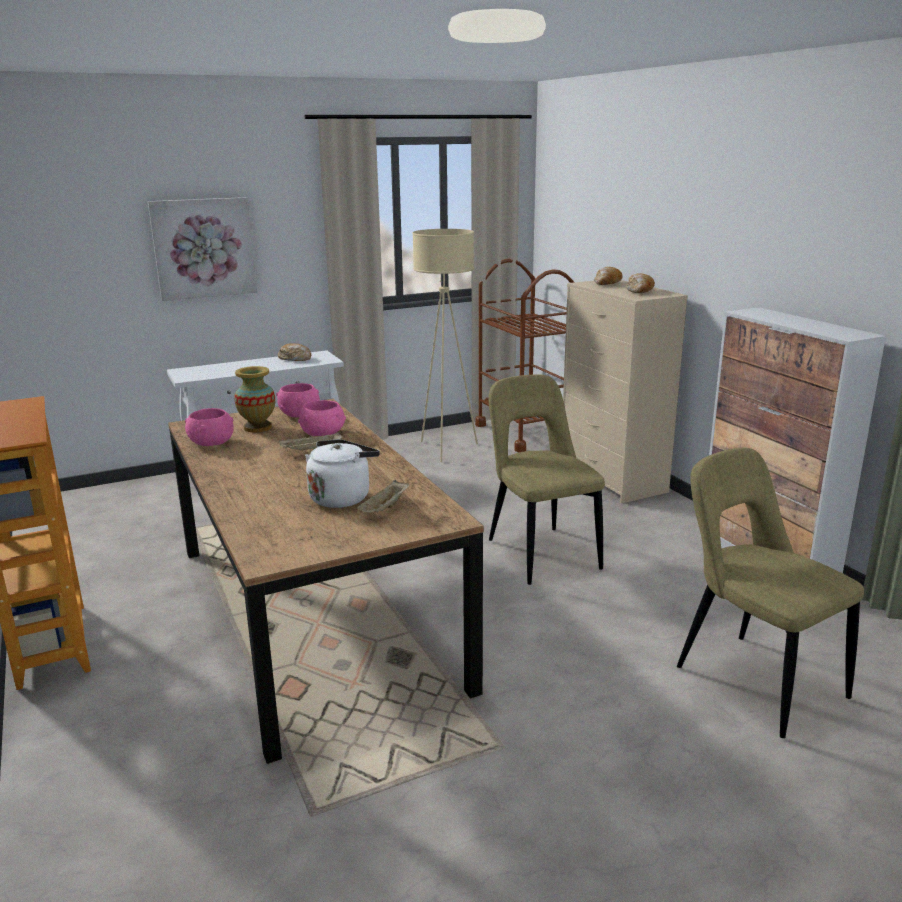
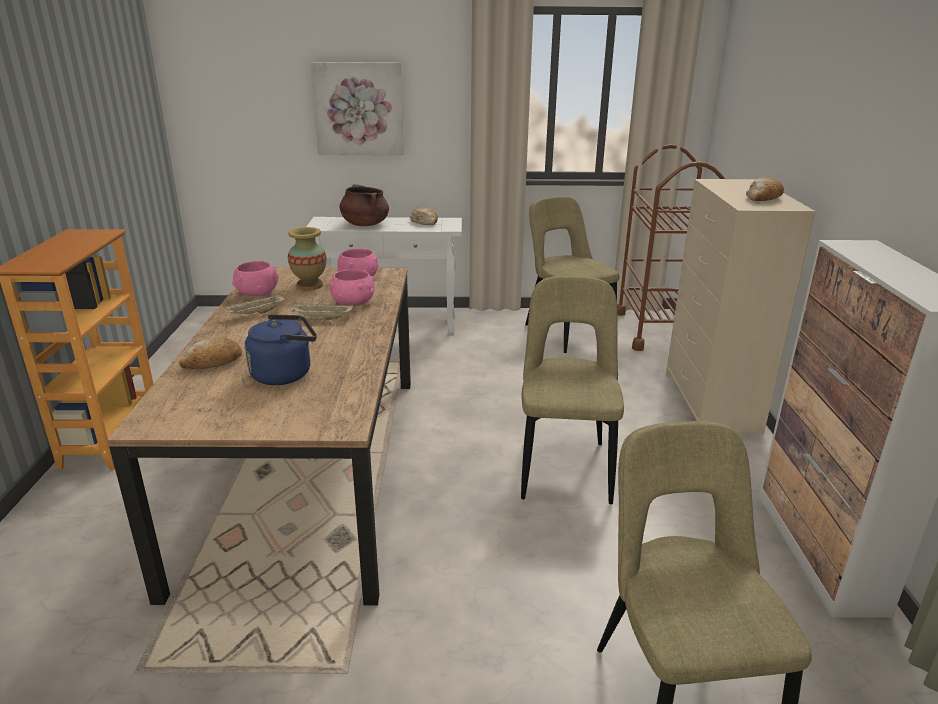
camera: 25 degrees right, 5 degrees up
white kettle [305,439,380,508] -> blue kettle [245,314,317,385]
beige tray [357,480,409,513] -> beige tray moved to [223,293,285,314]
beige floor lamp [412,229,478,462] -> beige chair [525,196,619,353]
bread [594,267,623,285] -> bread moved to [179,337,242,369]
none -> brown cooking pot [340,184,389,226]

